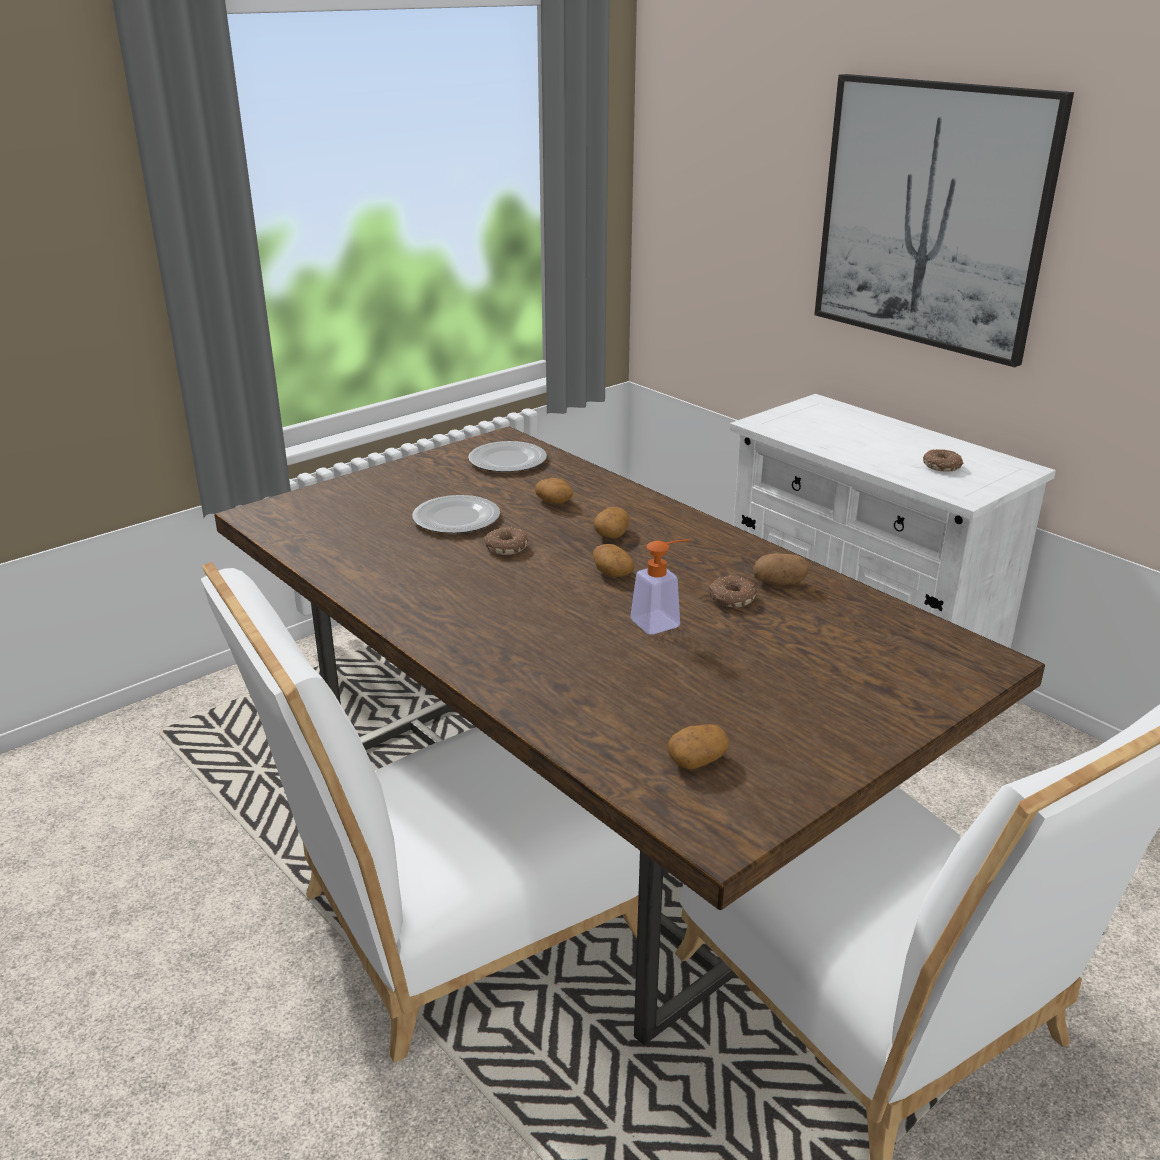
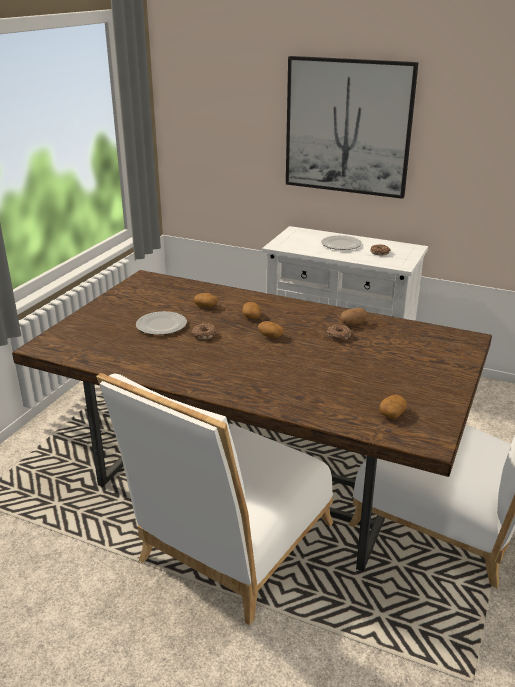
camera: 25 degrees left, 0 degrees up
plate [468,441,547,472] -> plate moved to [321,235,362,250]
soap dispenser [630,539,690,635] -> none

